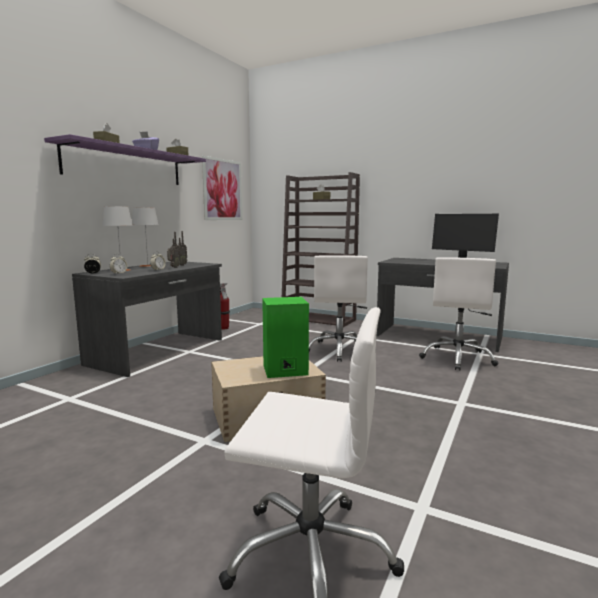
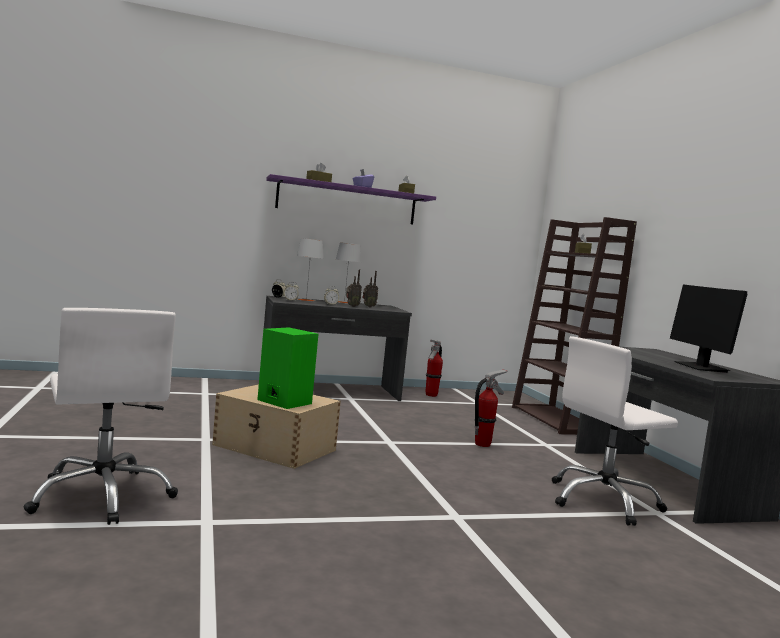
camera: 45 degrees right, 5 degrees down
picture [202,155,242,220] -> none
white office chair [309,255,368,362] -> fire extinguisher [475,369,507,447]

